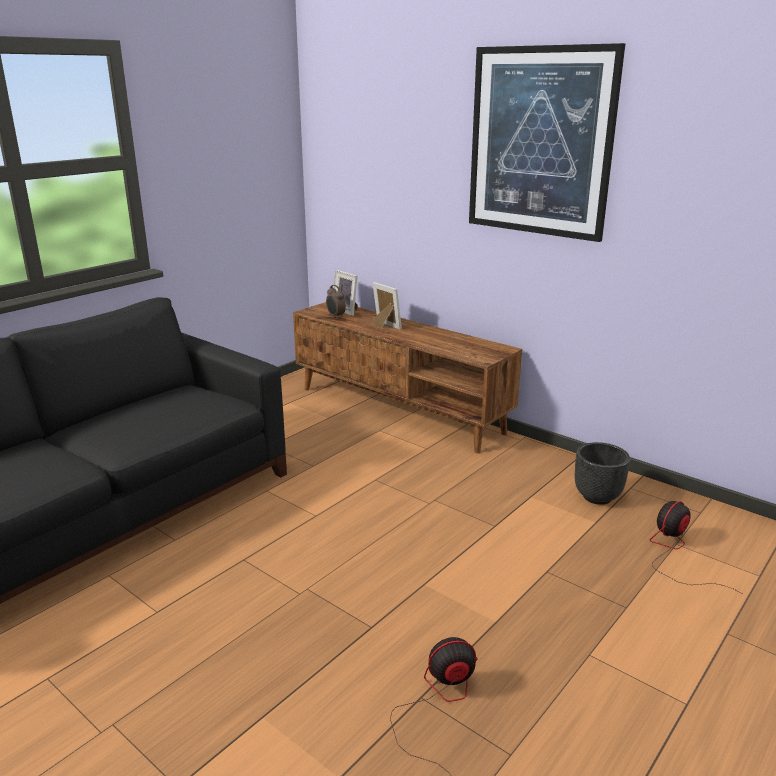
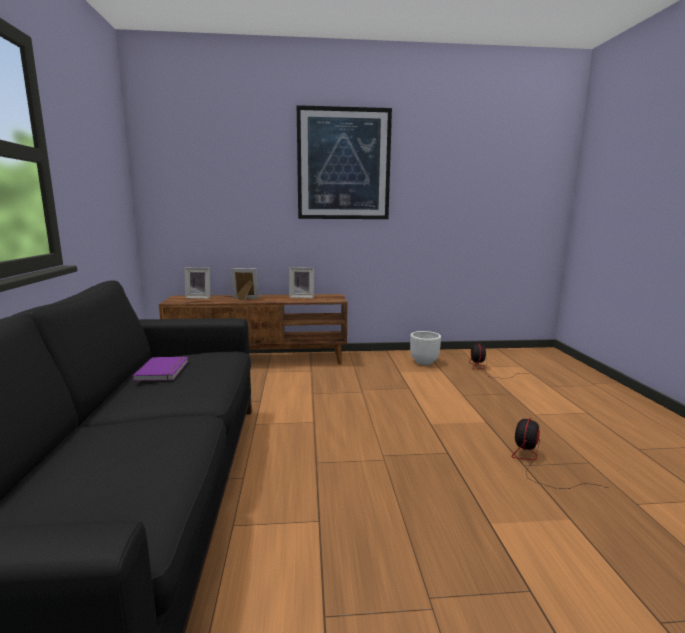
camera: 45 degrees left, 10 degrees down
alarm clock [326,285,346,319] -> none
black planter [575,442,630,505] -> white planter [410,331,441,365]
none -> purple book [132,356,188,381]
none -> picture frame [289,267,314,298]

